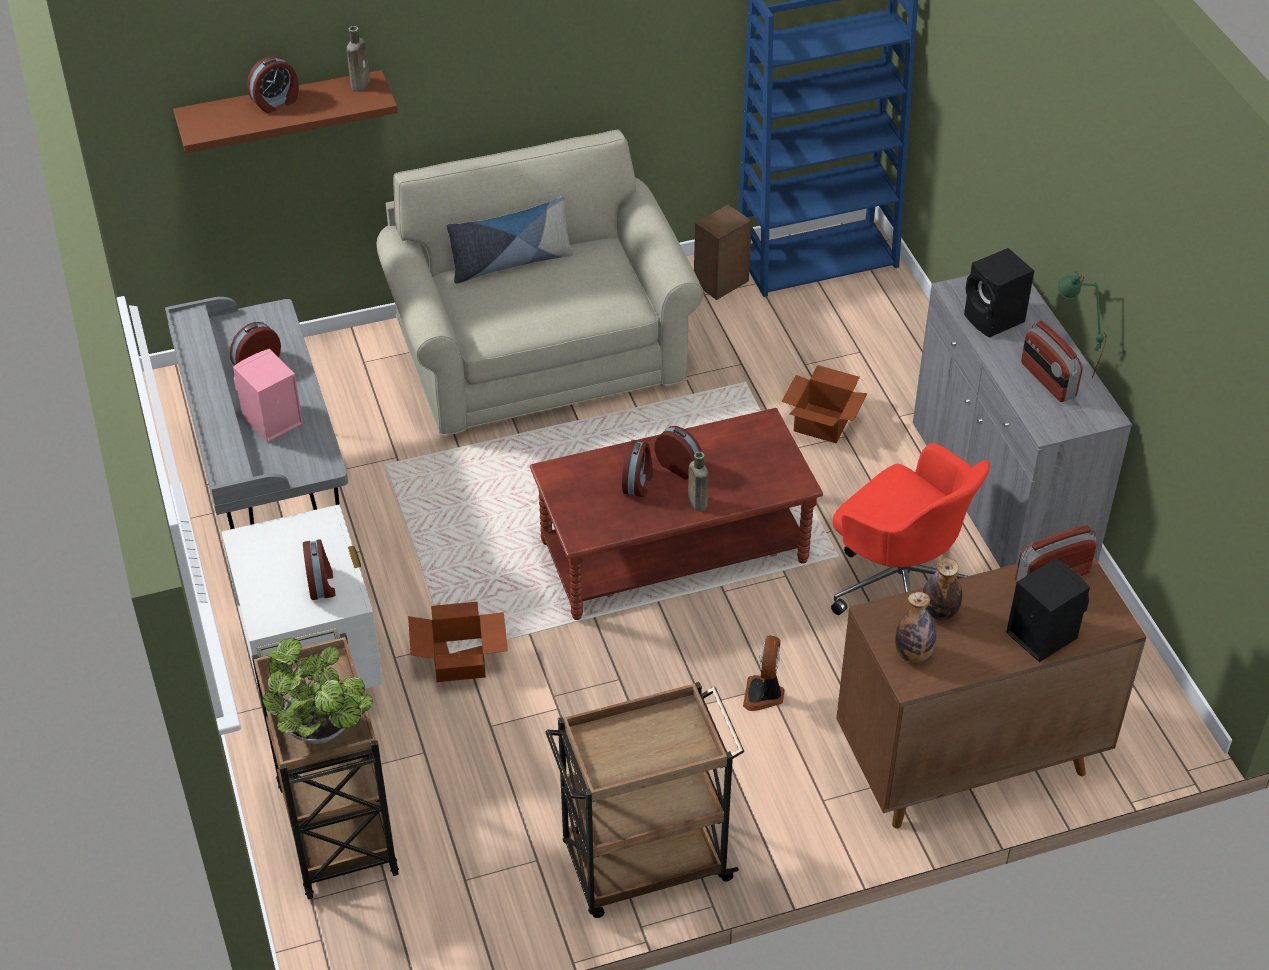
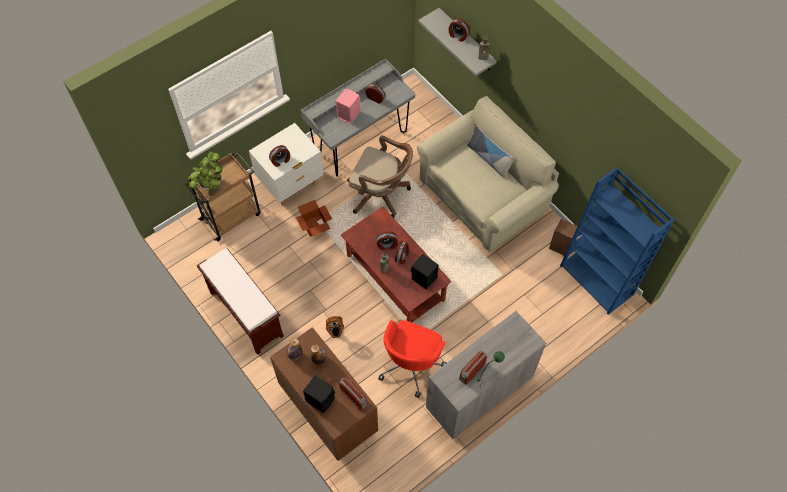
camera: 70 degrees right, 15 degrees up
brown shelf [173,70,398,153] -> grey shelf [418,8,497,76]
brown cart [546,682,745,918] -> brown bench [197,248,284,355]
cardboard box [781,365,867,443] -> none
black speaker [964,248,1034,338] -> black speaker moved to [411,254,438,290]
none -> brown office chair [347,135,413,218]

